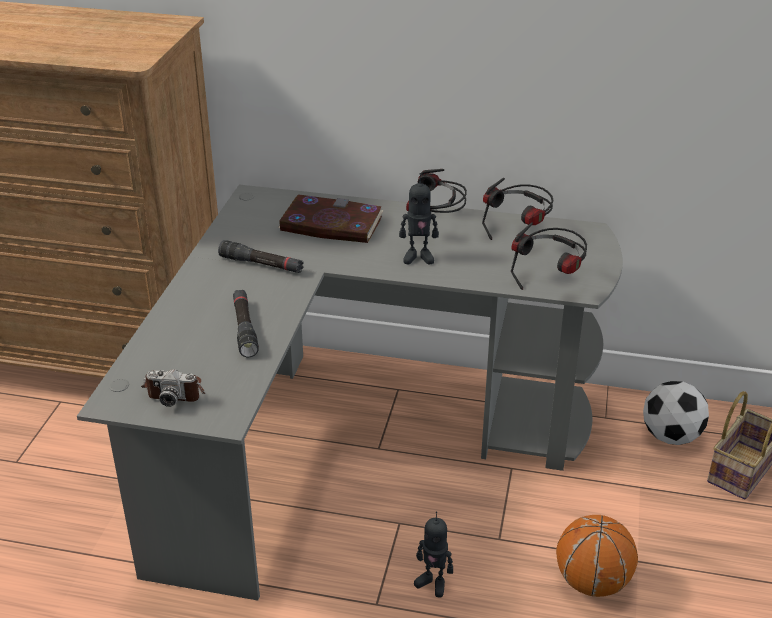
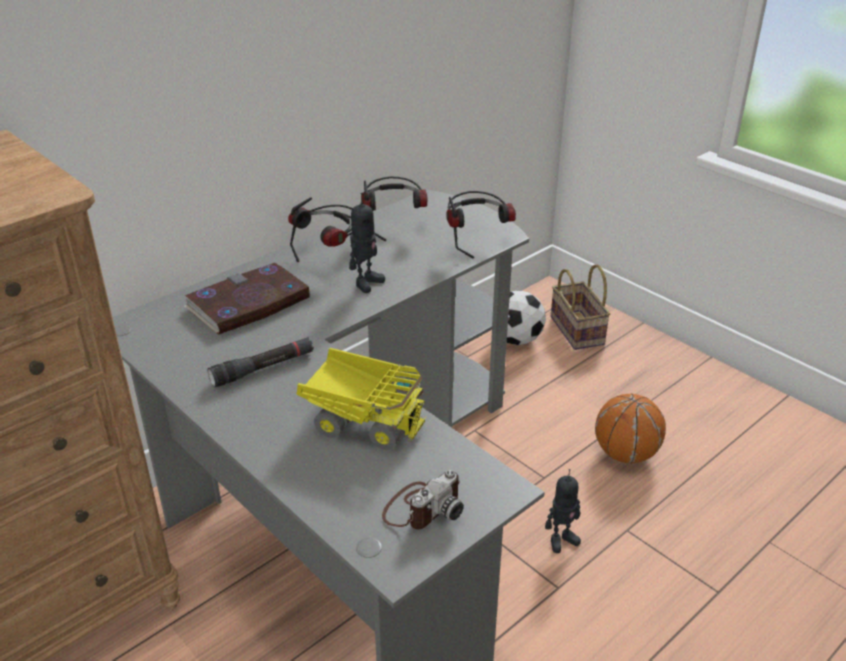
camera: 55 degrees left, 0 degrees up
black flashlight [233,290,259,358] -> toy truck [297,348,427,450]

